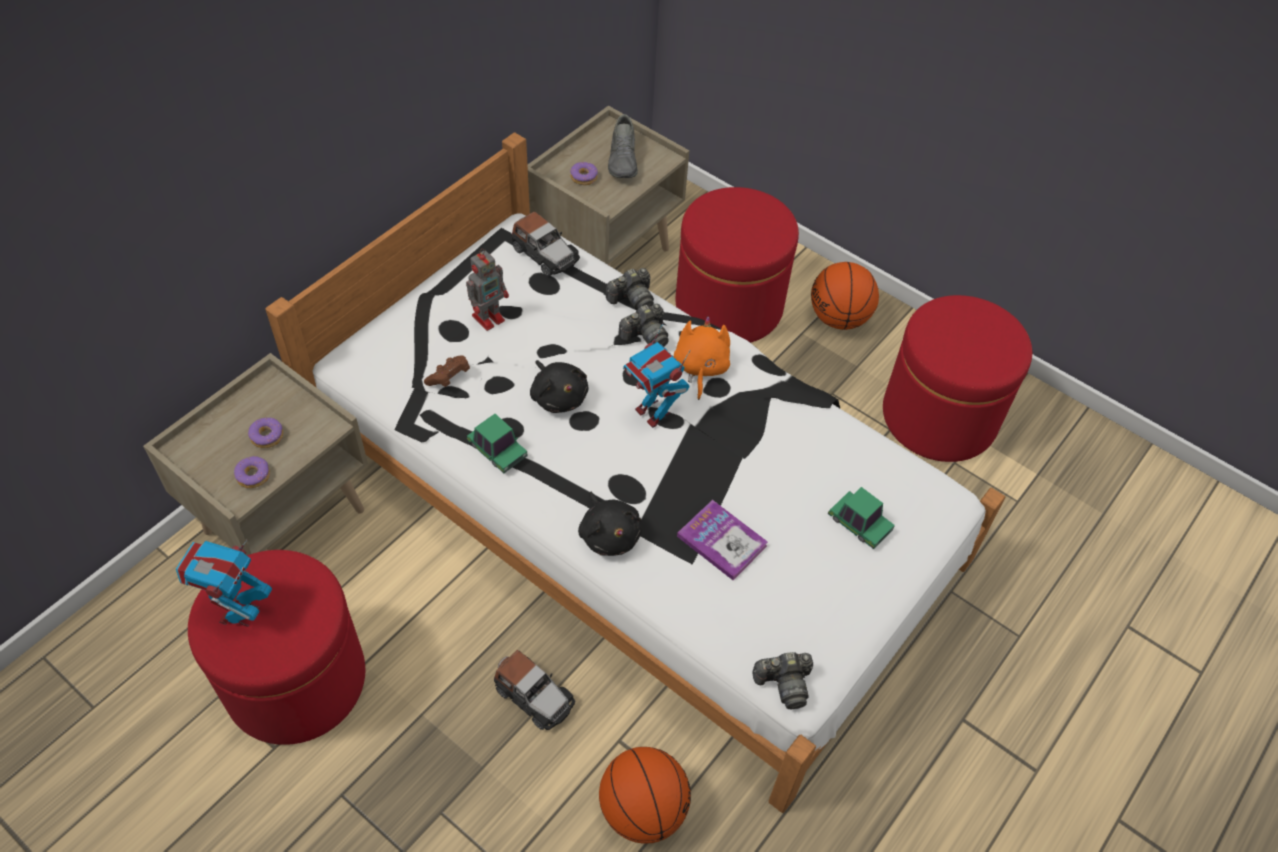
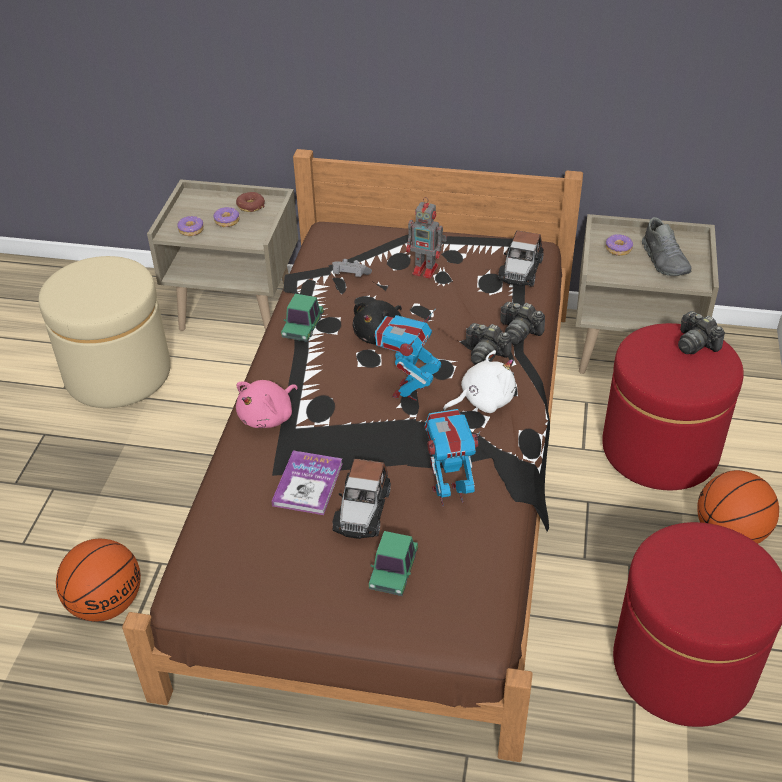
camera: 65 degrees right, 10 degrees down
toy robot [176,540,272,627] -> toy robot moved to [425,409,481,506]
red ottoman [188,550,365,745] -> beige ottoman [38,256,171,408]
white bed [265,132,1006,813] -> brown bed [122,149,583,762]
brown game controller [424,356,470,387] -> grey game controller [332,259,372,277]
toy car [494,650,575,730] -> toy car moved to [332,459,391,539]
black plush toy [578,492,642,556] -> pink plush toy [236,380,297,428]
grey shoe [608,114,638,178] -> grey shoe turned 75 degrees counterclockwise [642,217,691,276]
orange plush toy [674,316,730,400] -> white plush toy [443,350,516,413]
camera [752,652,813,709] -> camera moved to [678,311,725,354]
none -> donut [236,192,265,212]

